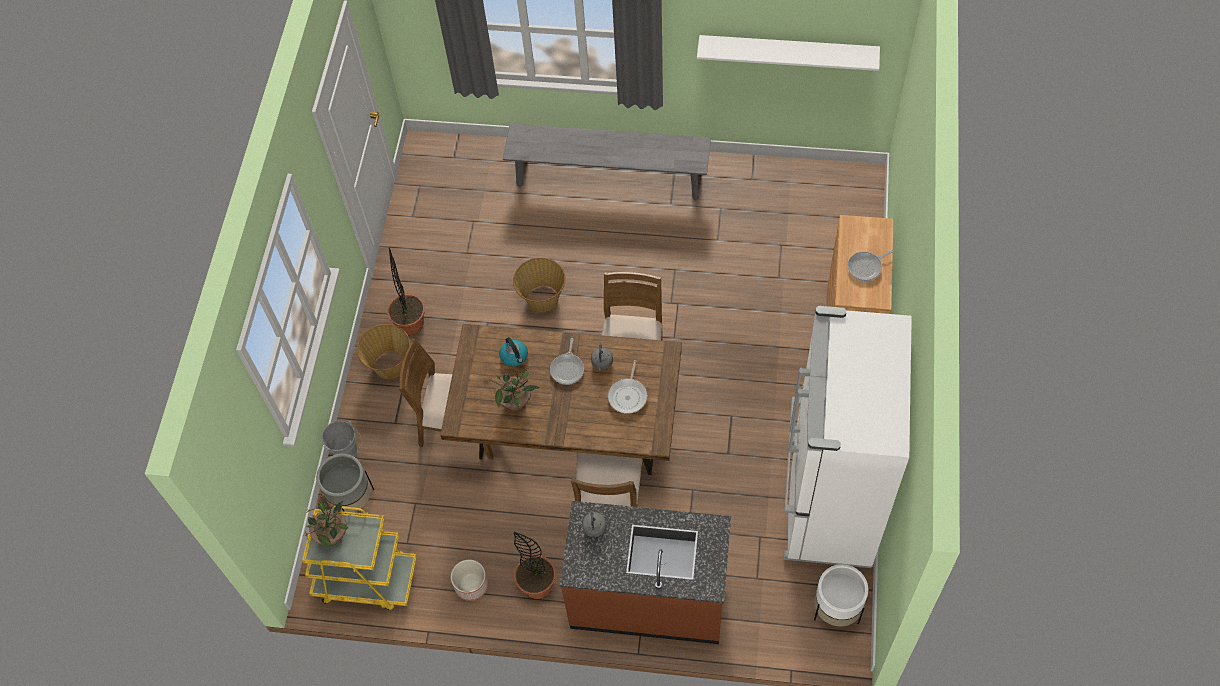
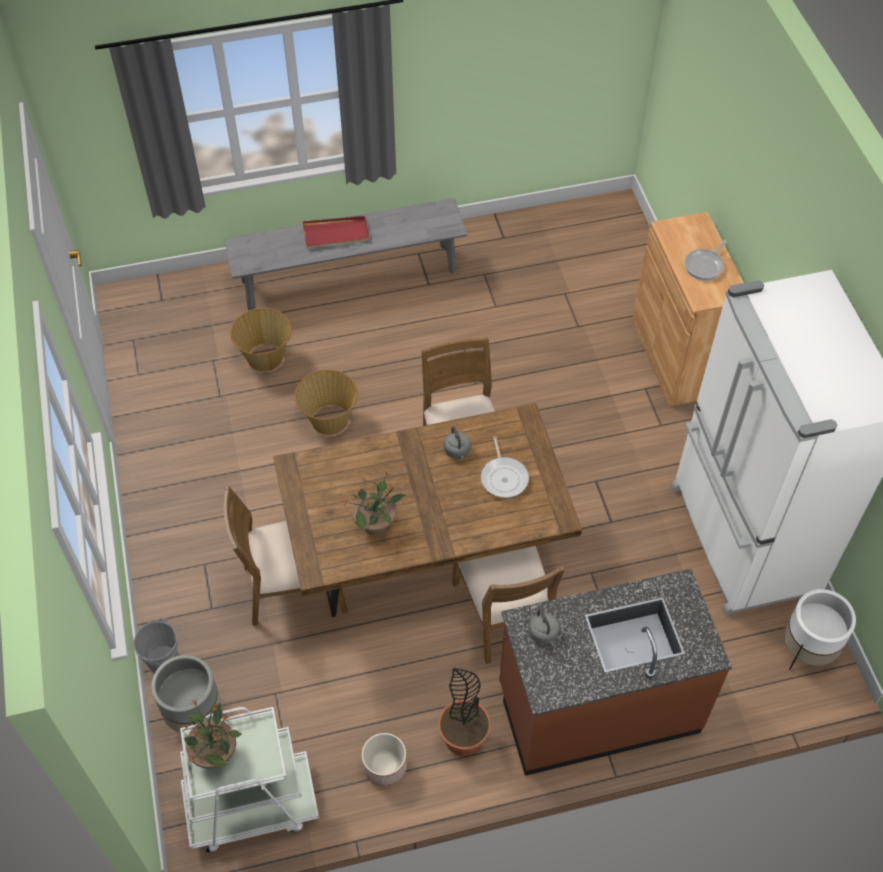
camera: 25 degrees left, 5 degrees down
yellow cart [302,506,417,610] -> white cart [180,707,319,853]
basket [357,324,410,379] -> basket moved to [230,308,292,372]
potted plant [387,248,425,335] -> none
kettle [499,337,528,367] -> none
frying pan [550,338,584,385] -> none
white shelf [697,35,880,71] -> none
none -> red tray [303,216,369,248]

